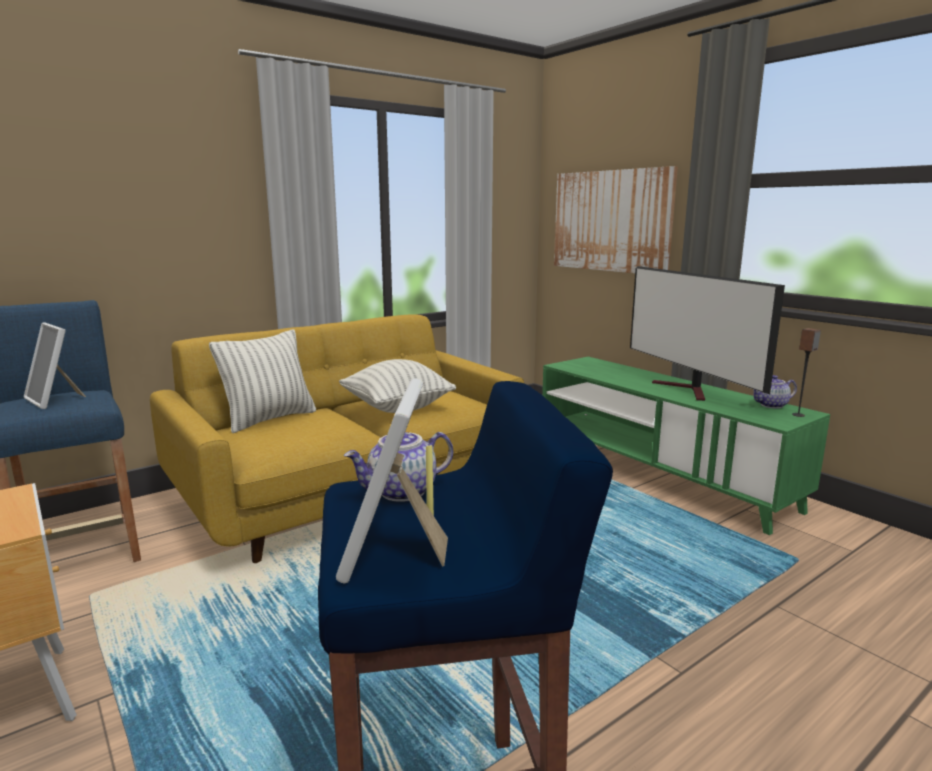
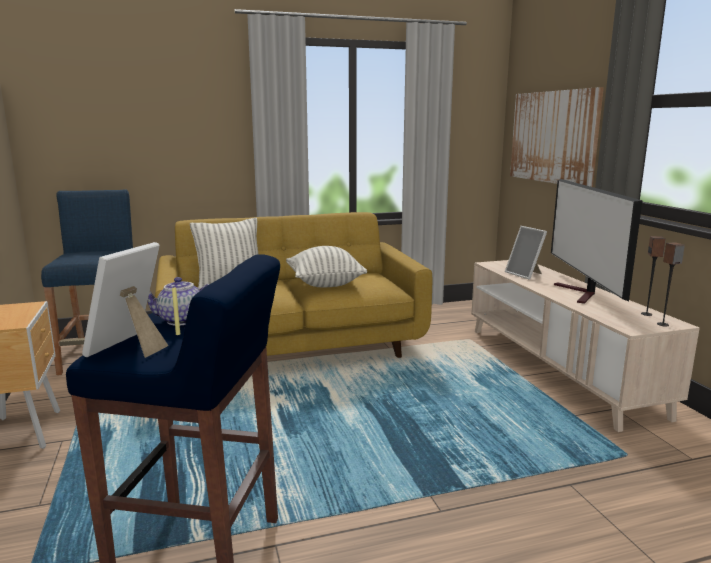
camera: 20 degrees right, 0 degrees up
picture frame [24,322,86,409] -> picture frame moved to [505,226,547,280]
green tv stand [542,357,830,535] -> beige tv stand [471,260,700,432]
teapot [753,375,797,409] -> speaker [641,236,666,316]

